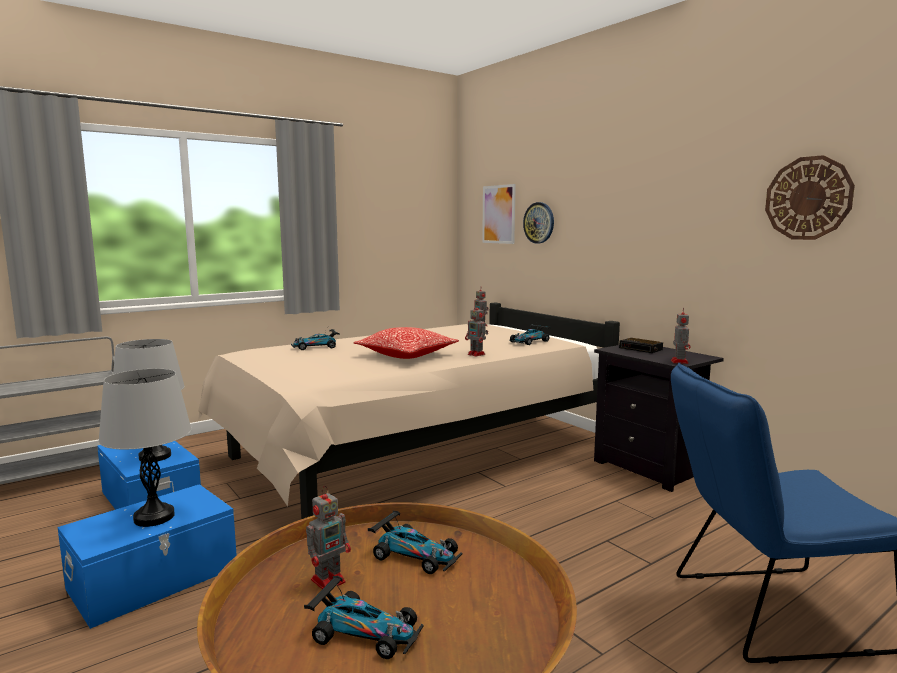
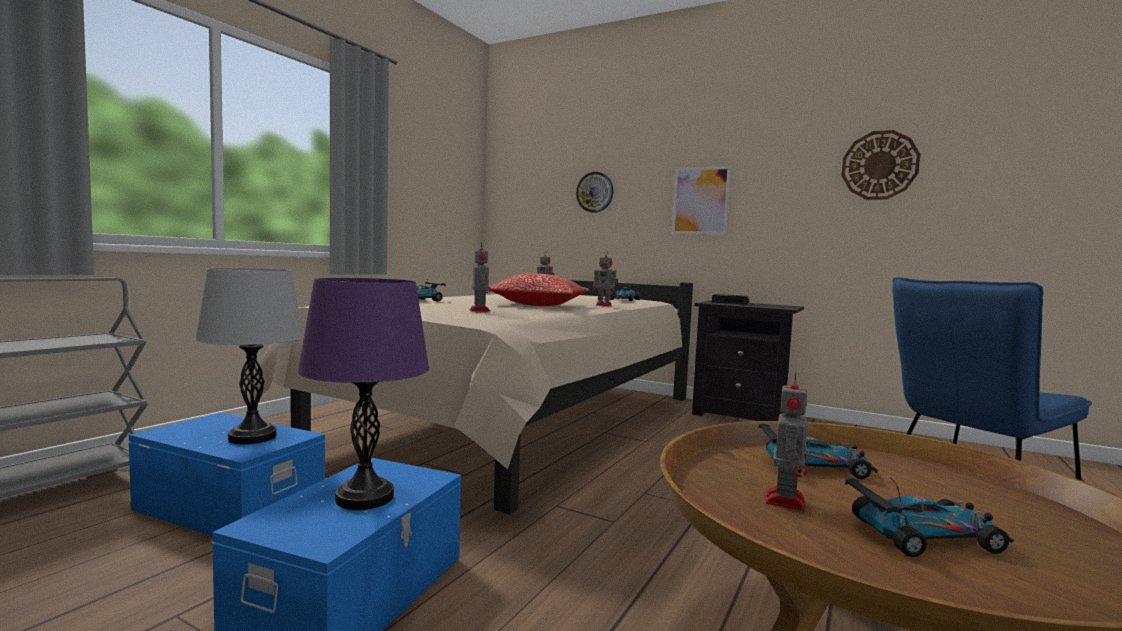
camera: 25 degrees left, 5 degrees down
grey table lamp [98,369,191,527] -> purple table lamp [298,278,429,510]
picture [482,184,516,244] -> picture moved to [672,166,731,235]
toy robot [671,307,691,364] -> toy robot moved to [470,242,491,312]

